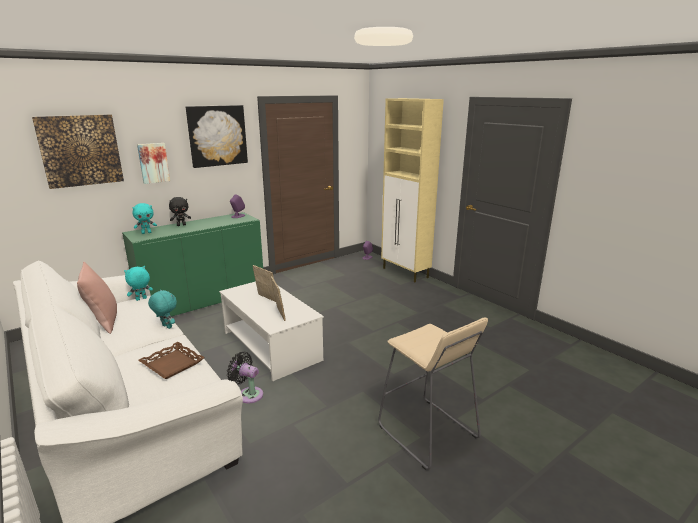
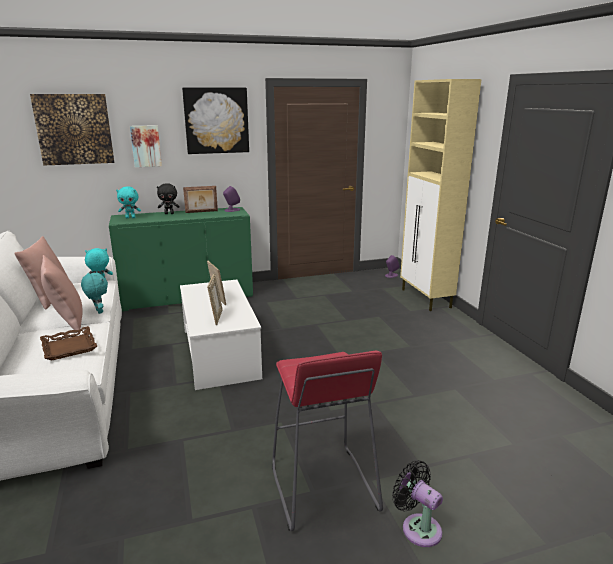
camera: 20 degrees right, 0 degrees up
black fan [227,352,263,404] -> black fan moved to [392,460,443,547]
beige stool [378,318,488,470] -> red stool [272,351,383,531]
none -> pink pillow [41,255,83,333]
none -> picture frame [183,186,218,213]

